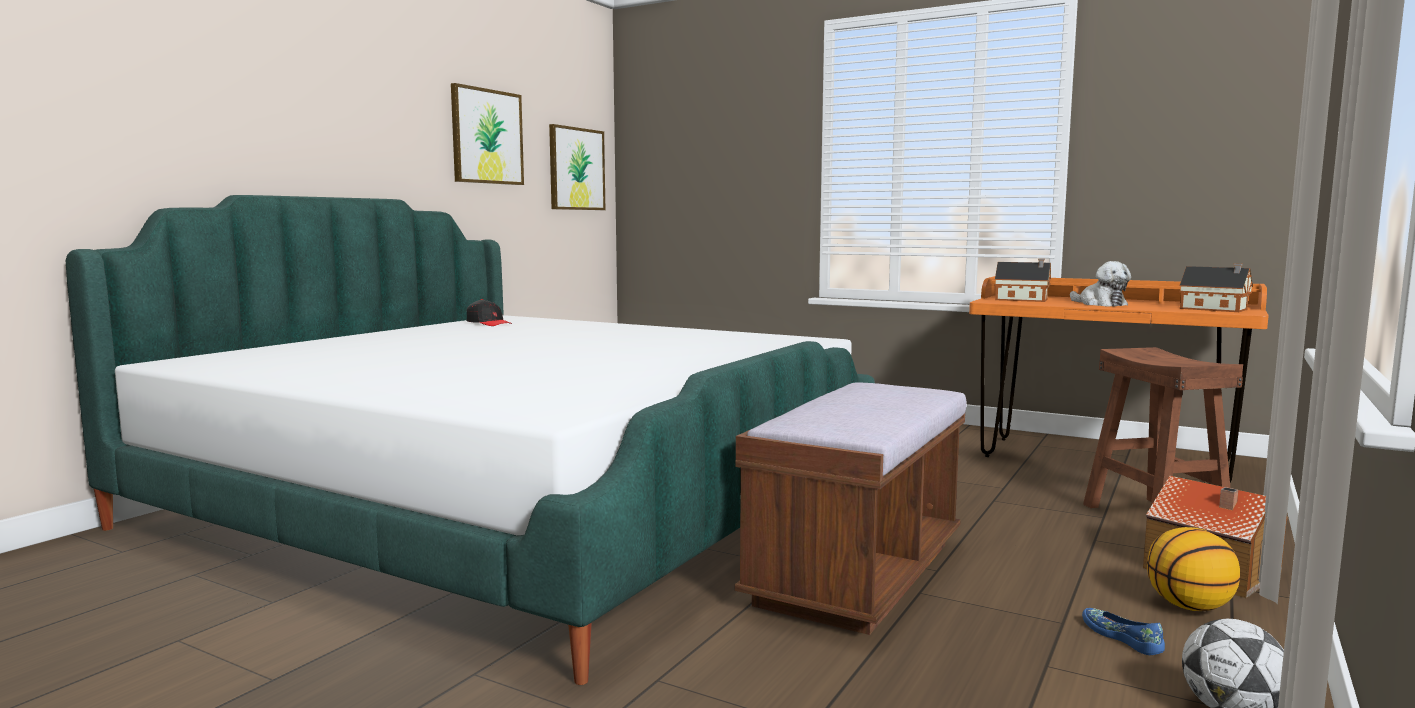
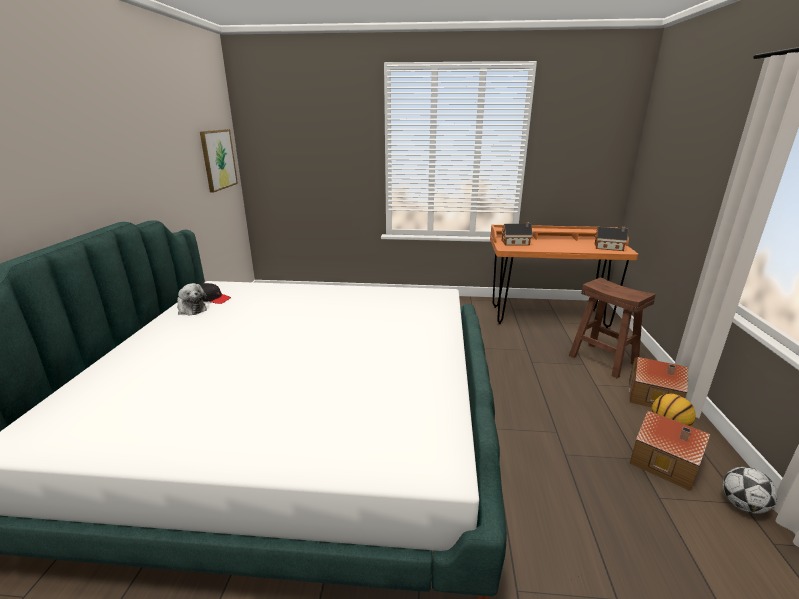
camera: 25 degrees left, 15 degrees up
picture [451,83,524,185] -> none
brown bench [735,383,967,635] -> none
plush toy [1070,261,1131,307] -> plush toy moved to [177,283,207,316]
blue shoe [1082,608,1165,655] -> toy house [630,411,710,491]

